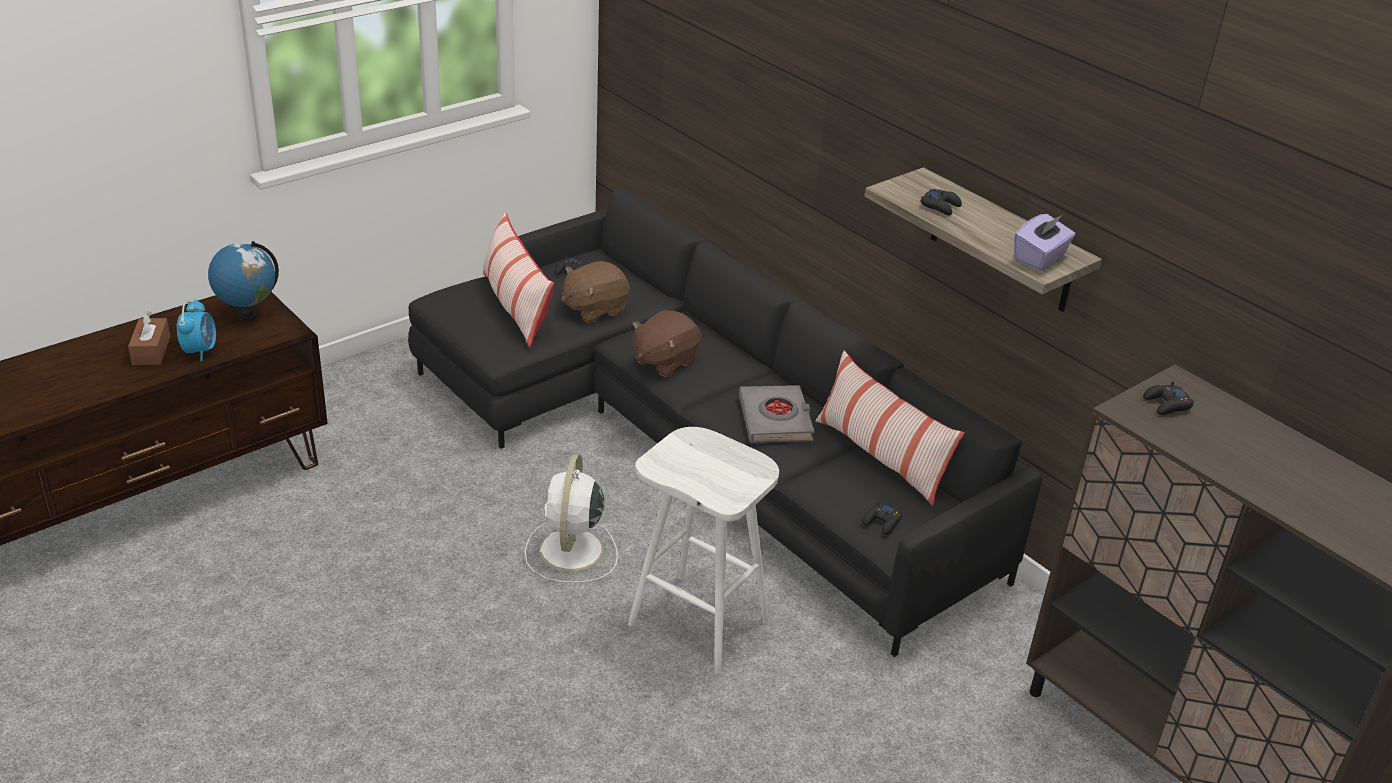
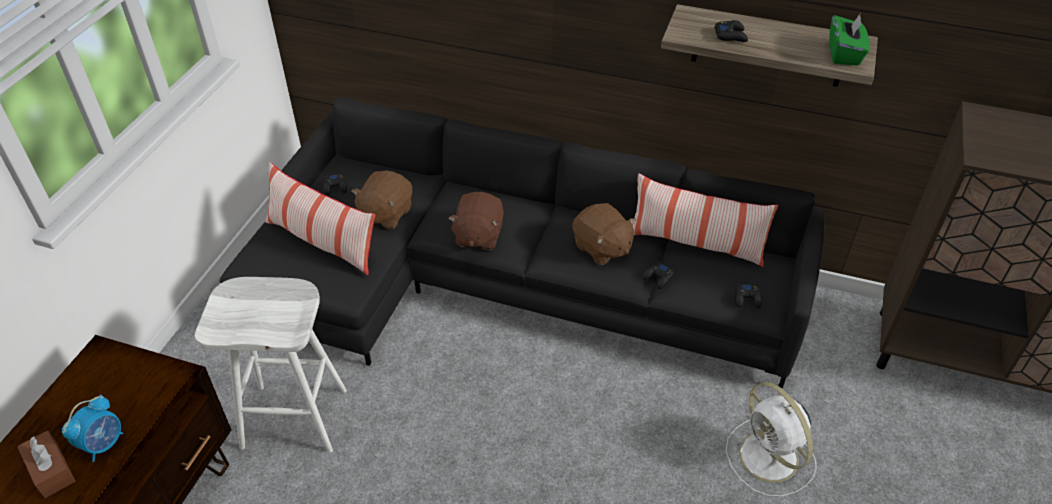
camera: 30 degrees left, 10 degrees up
alarm clock [176,299,216,361] -> alarm clock turned 60 degrees clockwise [62,395,123,462]
globe [208,241,279,321] -> none
white fan [525,454,618,583] -> white fan moved to [726,382,817,497]
white stool [628,427,779,674] -> white stool moved to [195,277,347,453]
grey book [739,385,814,443] -> brown plush toy [572,203,636,265]
purple tissue box [1014,214,1075,271] -> green tissue box [829,14,870,66]
black game controller [1143,381,1194,415] -> black game controller moved to [642,261,675,289]

